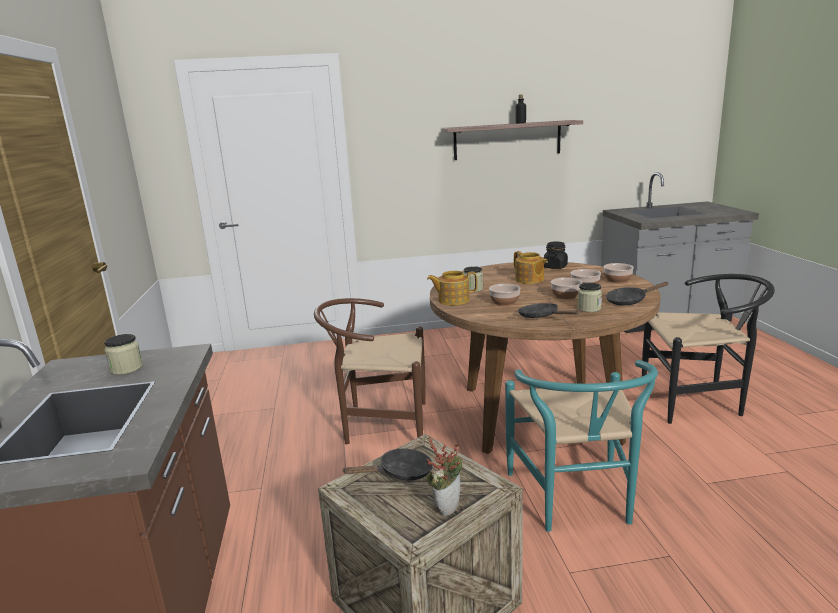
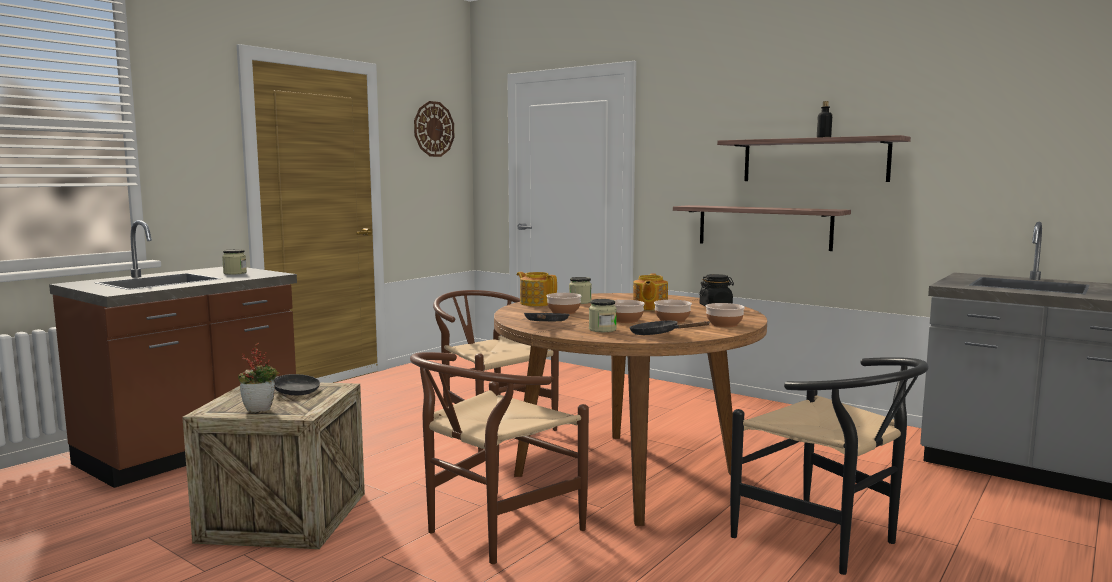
camera: 45 degrees right, 10 degrees down
turquoise chair [505,360,658,532] -> brown chair [410,352,589,564]
none -> wall clock [414,101,454,157]
none -> shelf [673,205,851,251]

